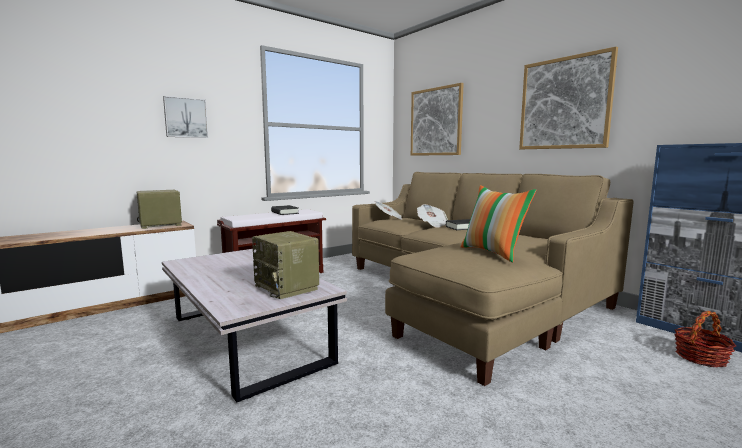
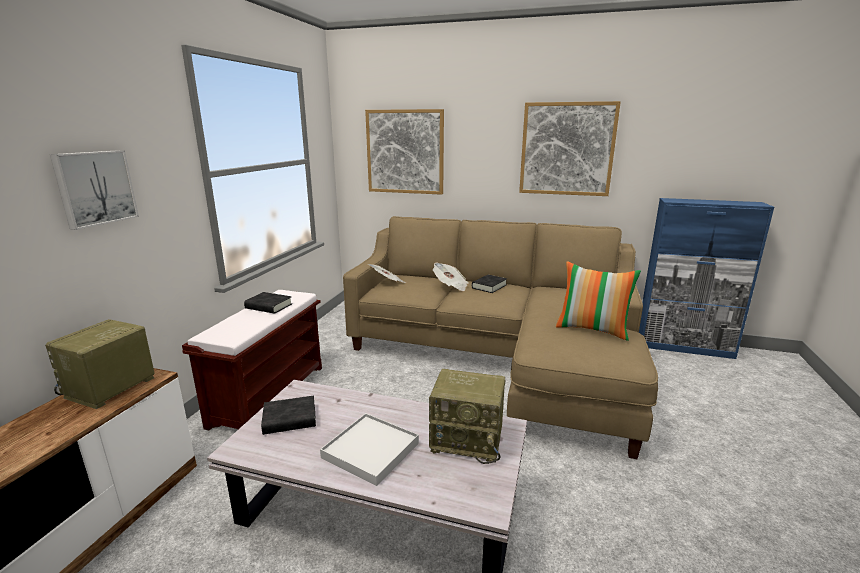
camera: 35 degrees left, 10 degrees up
basket [674,311,736,367] -> none
none -> black book [261,396,316,435]
none -> white tray [320,413,419,486]

